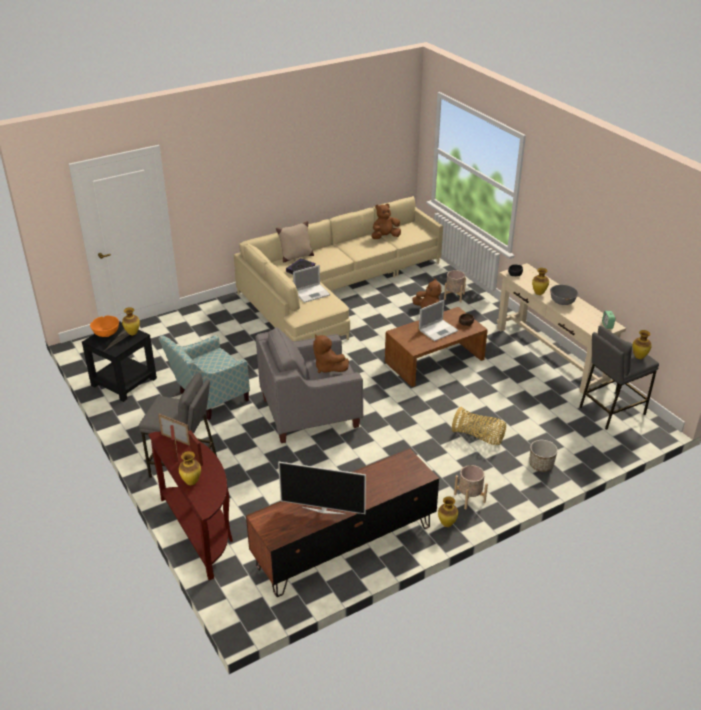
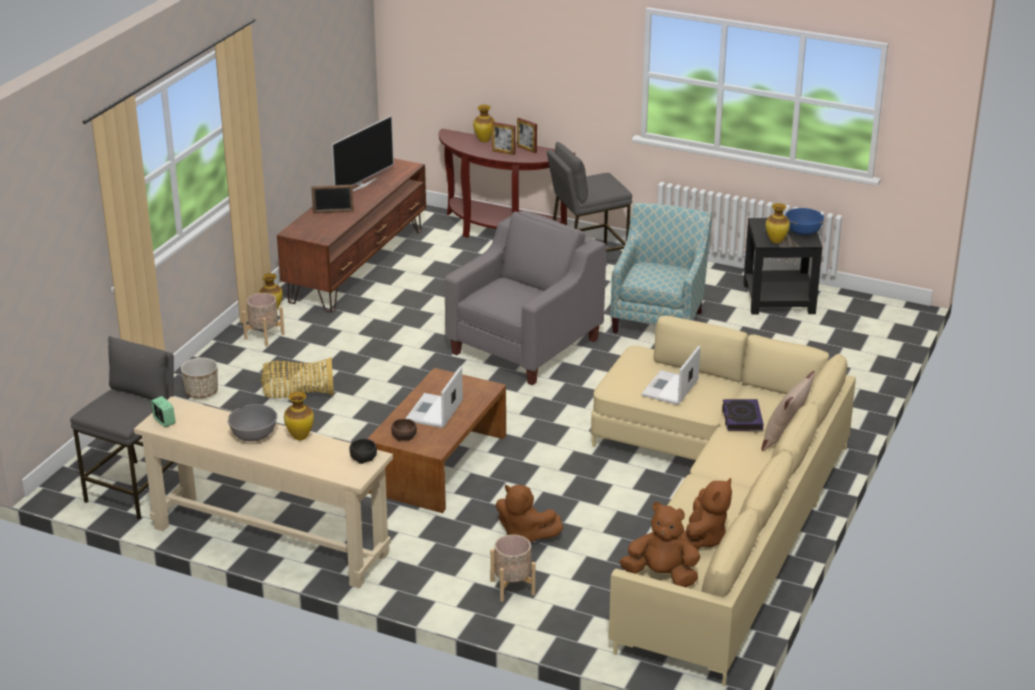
camera: 145 degrees right, 5 degrees down
orange bowl [90,316,119,337] -> blue bowl [785,208,824,235]
picture frame [158,414,190,446] -> picture frame moved to [311,185,354,213]
television [278,461,366,514] -> television turned 150 degrees clockwise [332,115,394,191]
brown plush toy [313,334,349,373] -> brown plush toy moved to [619,502,700,587]
vase [632,330,652,359] -> none

